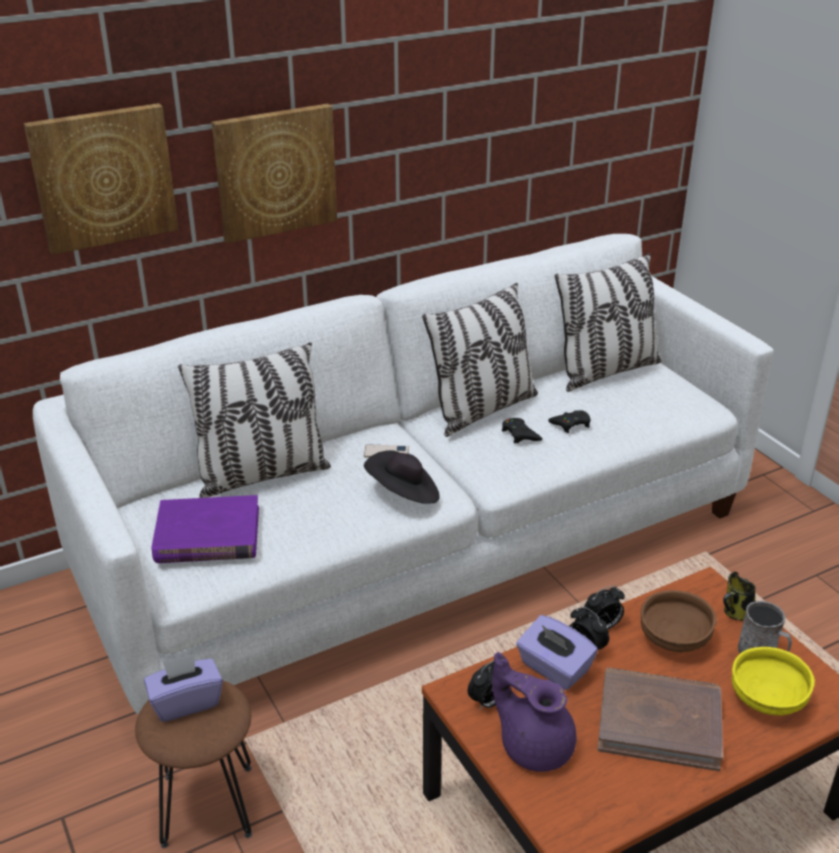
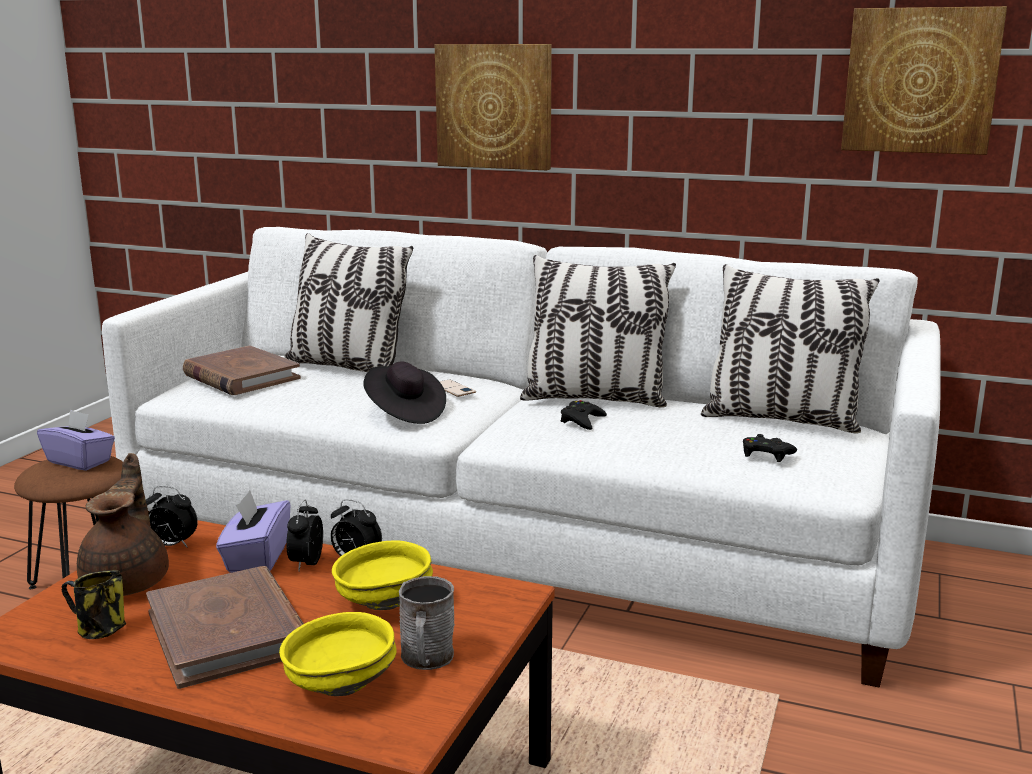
camera: 50 degrees right, 15 degrees down
picture [24,103,179,255] -> picture moved to [841,6,1007,155]
purple book [151,495,259,563] -> brown book [183,346,301,395]
purple teapot [492,652,576,772] -> brown teapot [77,453,169,596]
black game controller [548,410,591,433] -> black game controller moved to [743,434,797,462]
brown bowl [641,590,717,652] -> yellow bowl [332,540,433,610]
mug [723,571,756,621] -> mug moved to [62,570,126,639]

